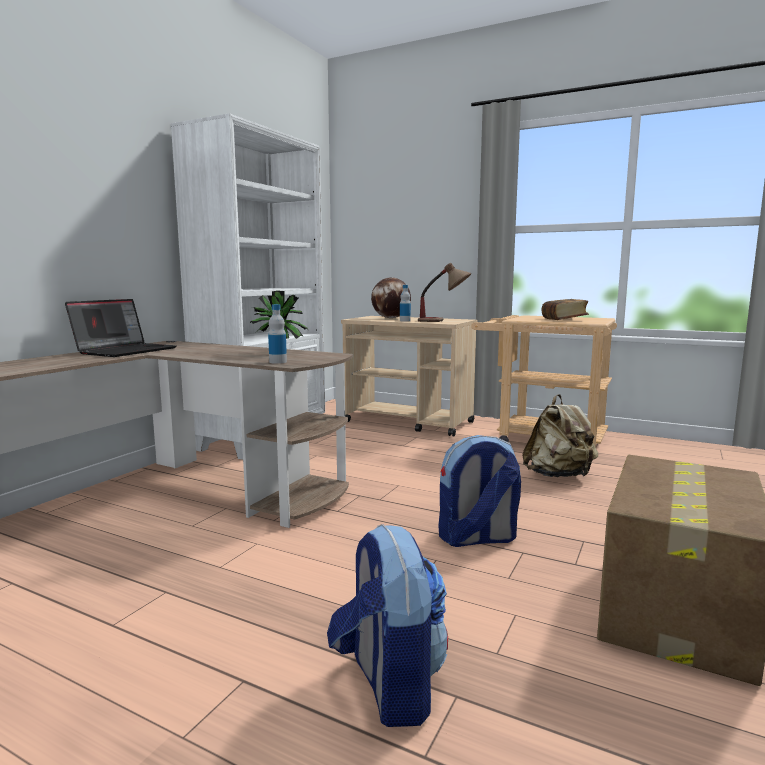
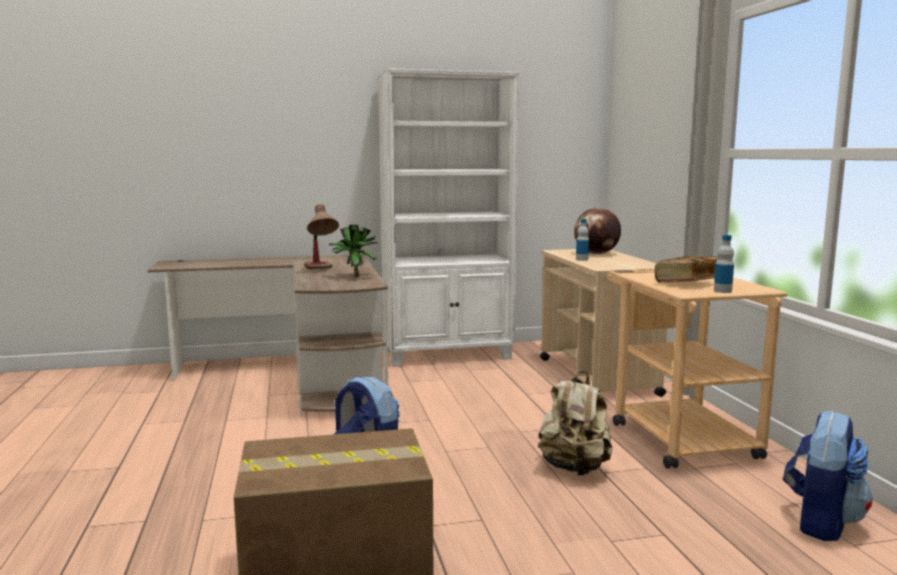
camera: 50 degrees right, 0 degrees up
laptop [65,299,176,357] -> none
bottle [268,304,287,364] -> bottle moved to [714,235,734,293]
backpack [327,524,448,727] -> backpack moved to [783,410,872,541]
table lamp [418,263,471,322] -> table lamp moved to [304,204,339,269]

